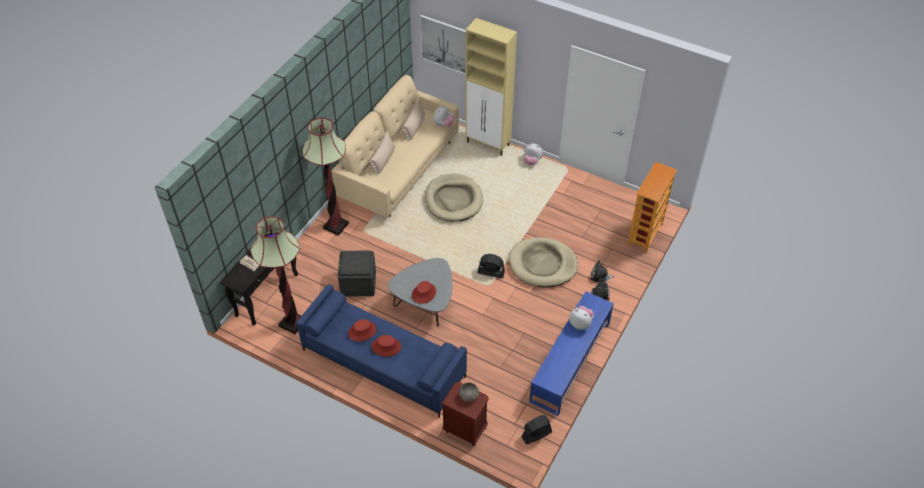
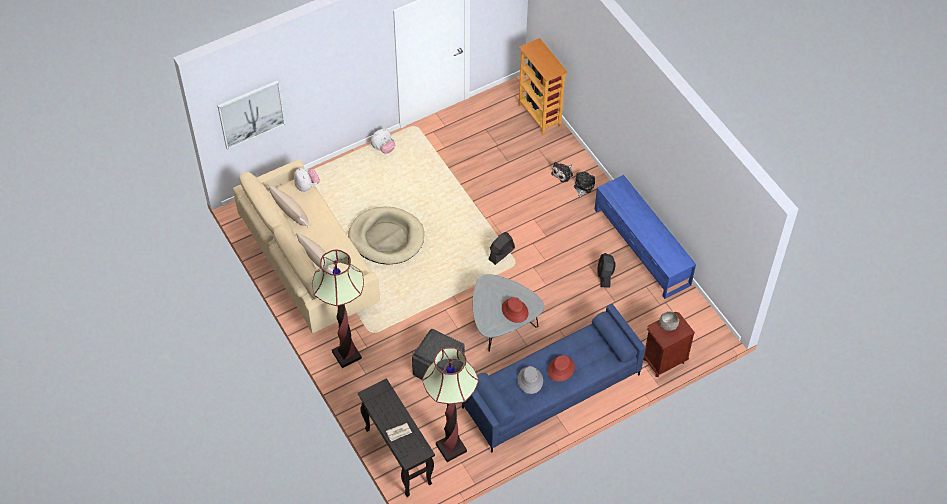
camera: 60 degrees left, 5 degrees up
red hat [348,319,376,342] -> grey hat [517,366,543,394]
beige cabinet [465,18,517,156] -> none
beige dog bed [509,237,578,287] -> none
black fan [522,415,552,445] -> black fan moved to [597,253,615,288]
plush toy [569,306,594,330] -> none

